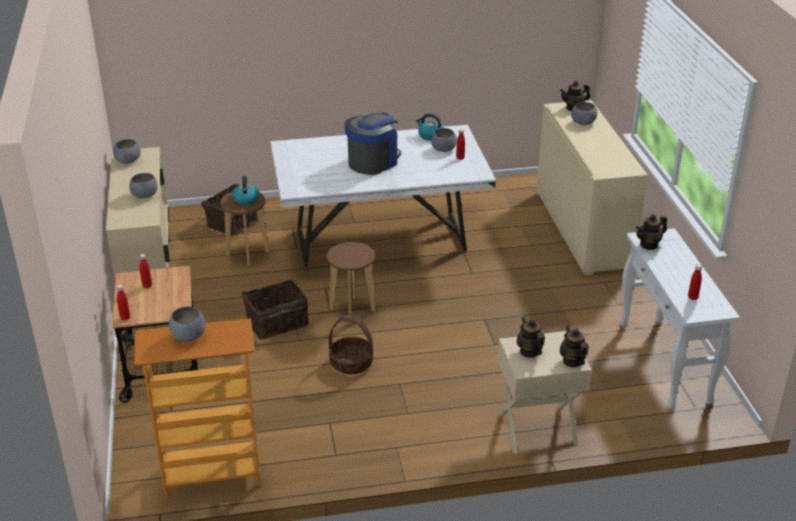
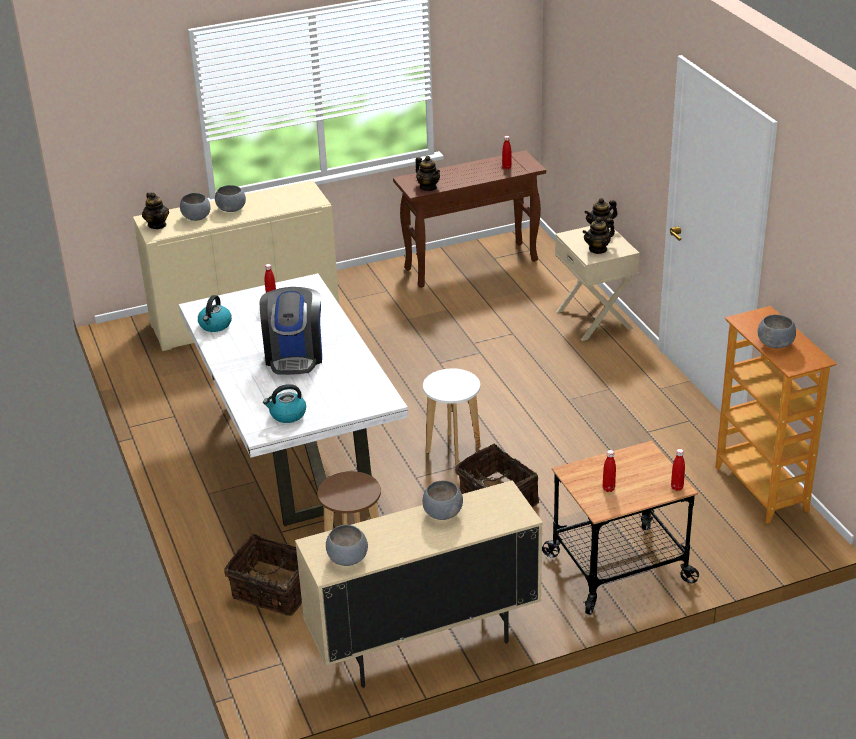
camera: 100 degrees left, 0 degrees up
kettle [232,176,259,205] -> kettle moved to [263,384,306,423]
brown stool [327,242,375,324] -> white stool [423,368,481,465]
basket [329,315,373,374] -> none
coffee machine [344,112,401,175] -> coffee machine turned 120 degrees counterclockwise [260,287,322,375]
grey bowl [431,128,457,152] -> grey bowl moved to [215,185,246,212]
white console table [620,228,740,409] -> brown console table [393,150,546,288]

